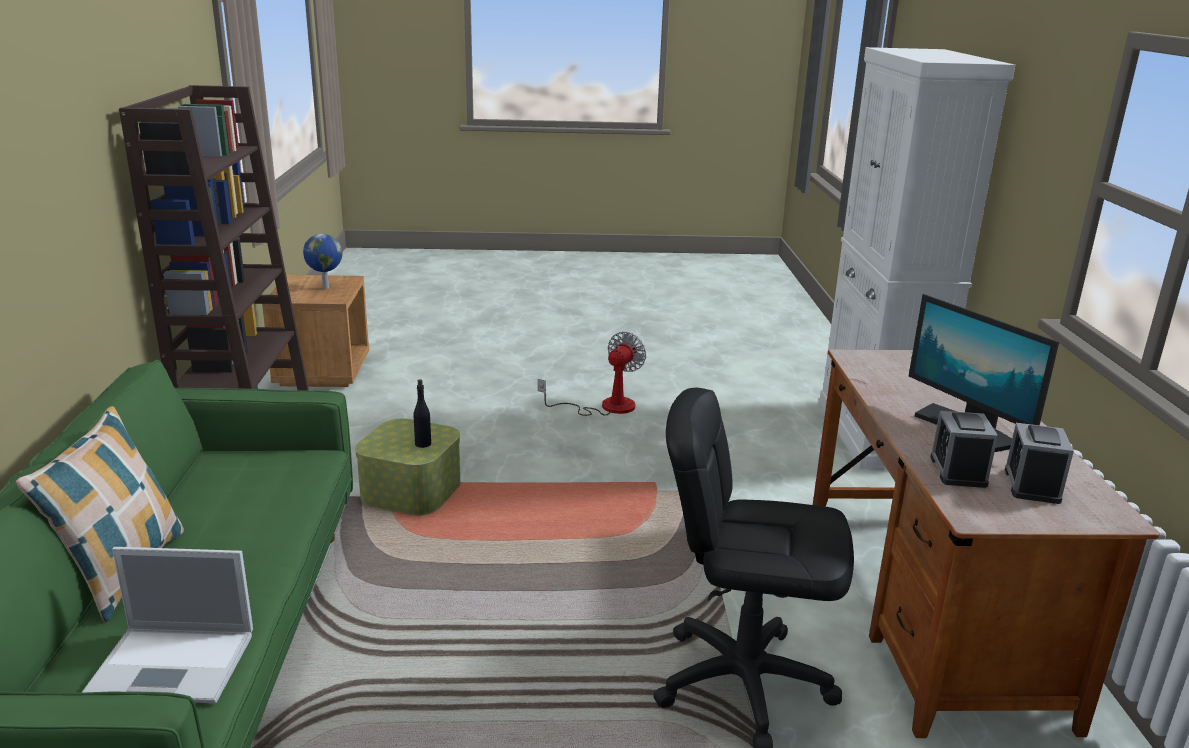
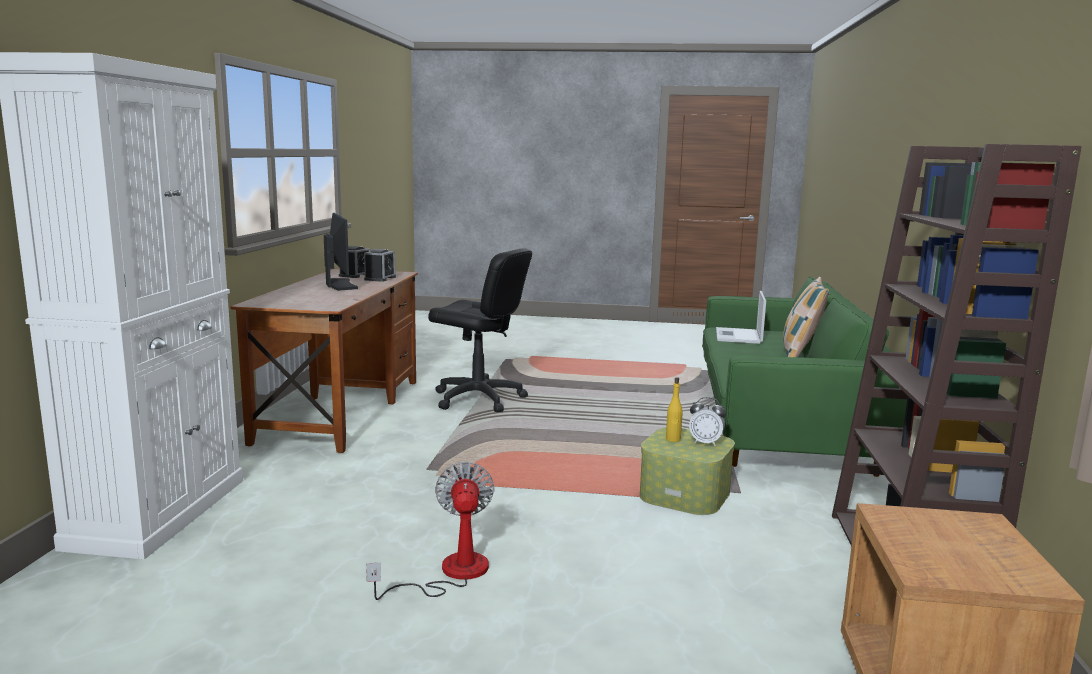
camera: 170 degrees left, 10 degrees down
laptop [82,547,253,703] -> laptop turned 90 degrees counterclockwise [716,291,766,344]
globe [303,234,342,289] -> none
black bottle [414,379,431,448] -> yellow bottle [666,377,683,442]
fan [538,332,646,416] -> fan turned 135 degrees clockwise [366,462,494,600]
none -> alarm clock [689,397,726,446]

